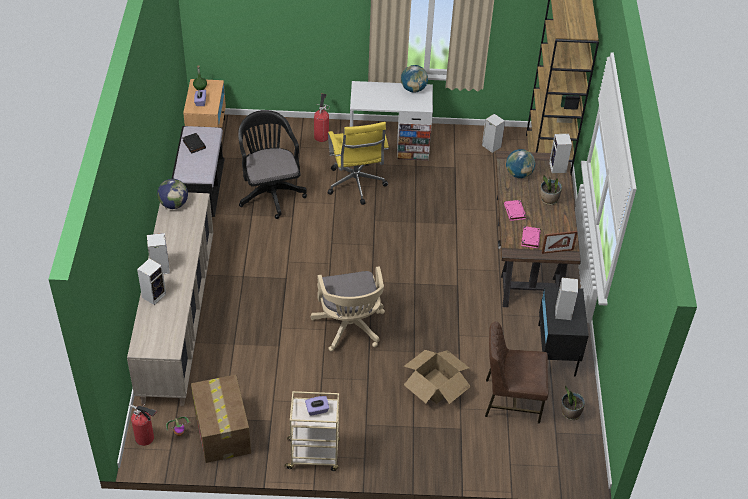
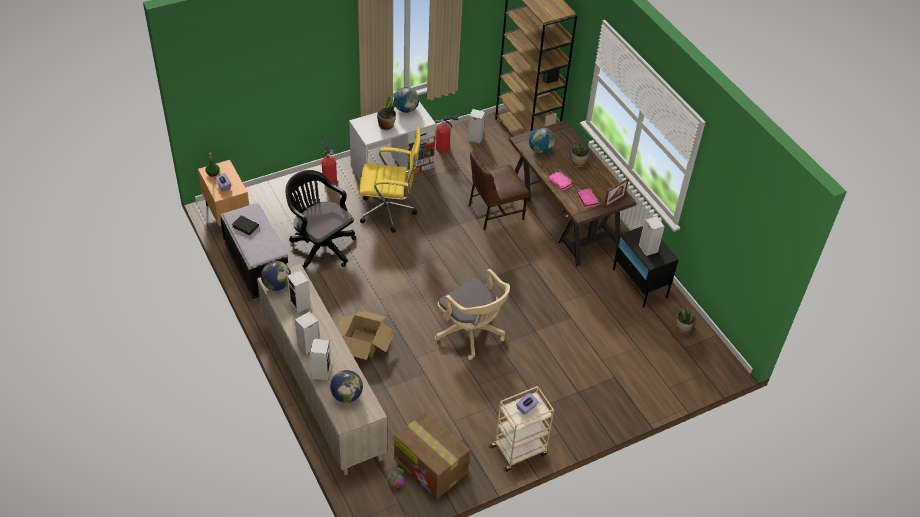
camera: 30 degrees left, 0 degrees up
fire extinguisher [129,404,157,446] -> fire extinguisher moved to [435,116,458,153]
yellow office chair [328,122,389,205] -> yellow office chair turned 45 degrees counterclockwise [359,127,421,233]
cardboard box [404,350,471,404] -> cardboard box moved to [337,310,395,360]
brown chair [485,321,548,424] -> brown chair moved to [469,150,529,230]
speaker [549,134,572,174] -> speaker moved to [287,270,311,313]
none -> globe [330,370,363,403]
none -> potted plant [377,95,396,130]

